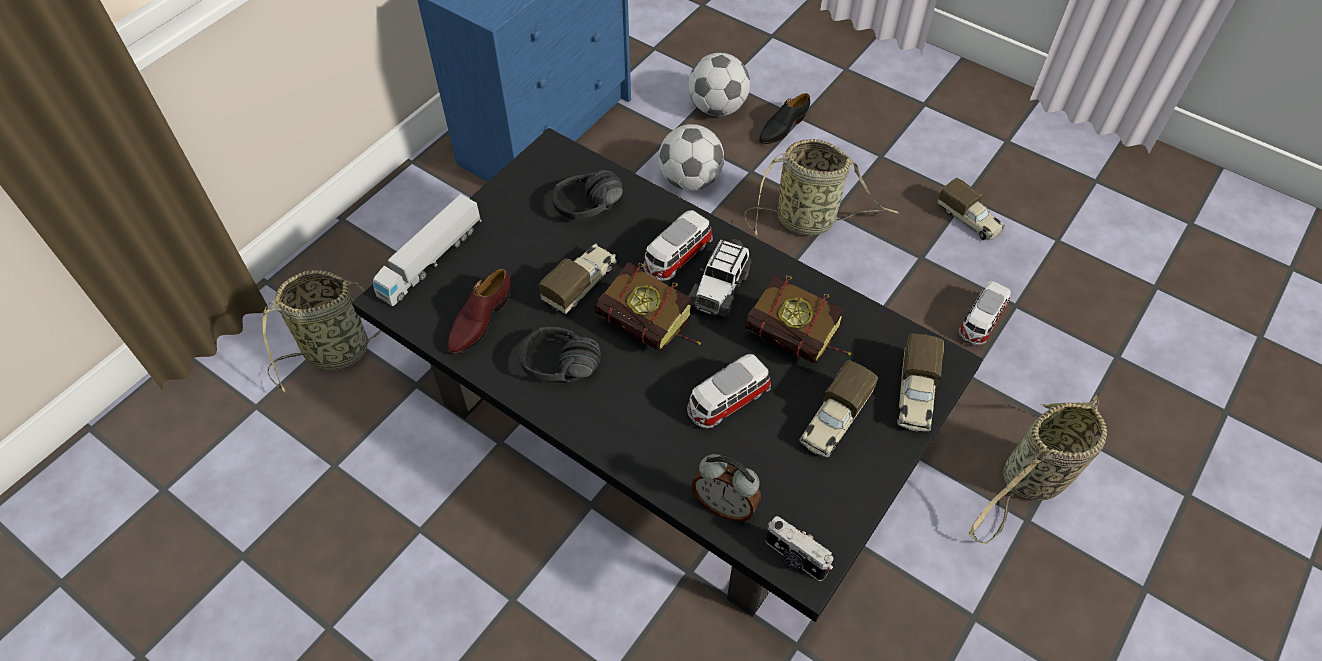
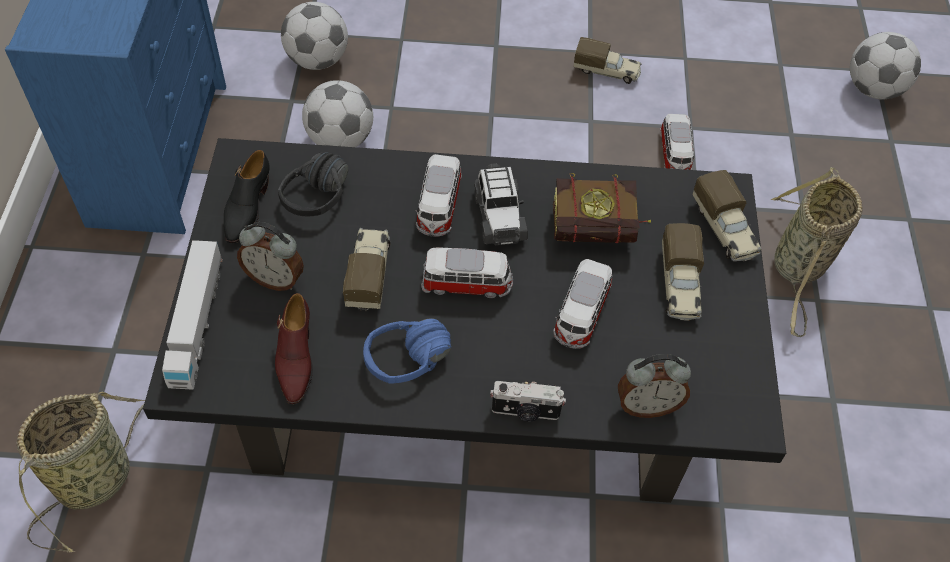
camera: 35 degrees left, 0 degrees up
black headphones [519,327,601,382] -> blue headphones [363,318,451,384]
book [595,262,701,351] -> toy car [421,248,513,299]
basket [744,139,898,236] -> none
black shoe [759,93,810,144] -> black shoe moved to [224,150,270,243]
camera [766,516,833,581] -> camera moved to [490,381,566,422]
none -> alarm clock [237,222,304,291]
none -> football [850,32,921,100]

